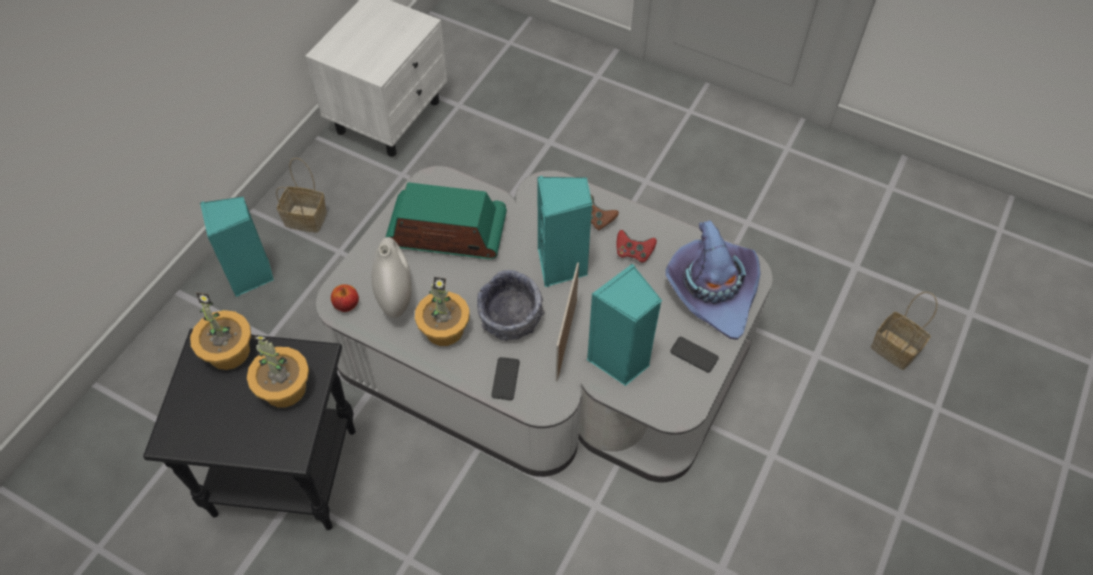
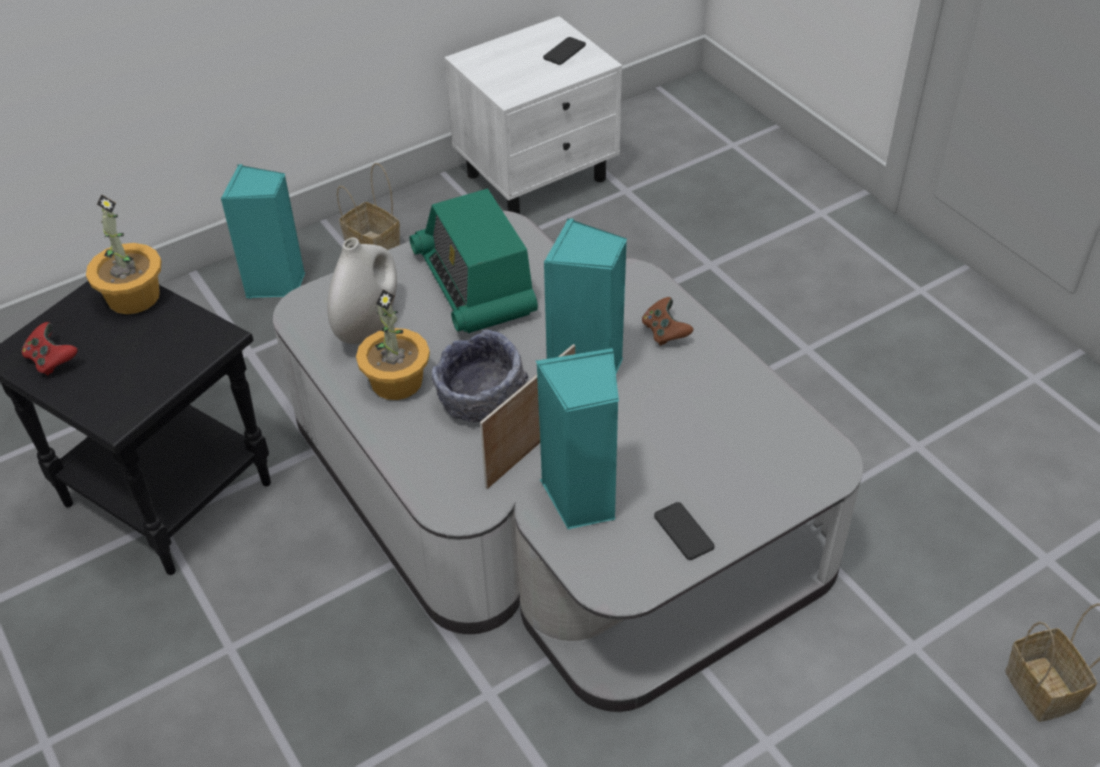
camera: 30 degrees right, 10 degrees down
potted plant [247,335,309,407] -> none
apple [331,284,359,312] -> none
radio [385,182,507,259] -> radio turned 150 degrees counterclockwise [410,188,538,333]
phone [491,357,520,400] -> phone moved to [543,37,586,65]
red game controller [617,230,657,263] -> red game controller moved to [22,322,78,376]
purple hat [665,220,761,340] -> none

